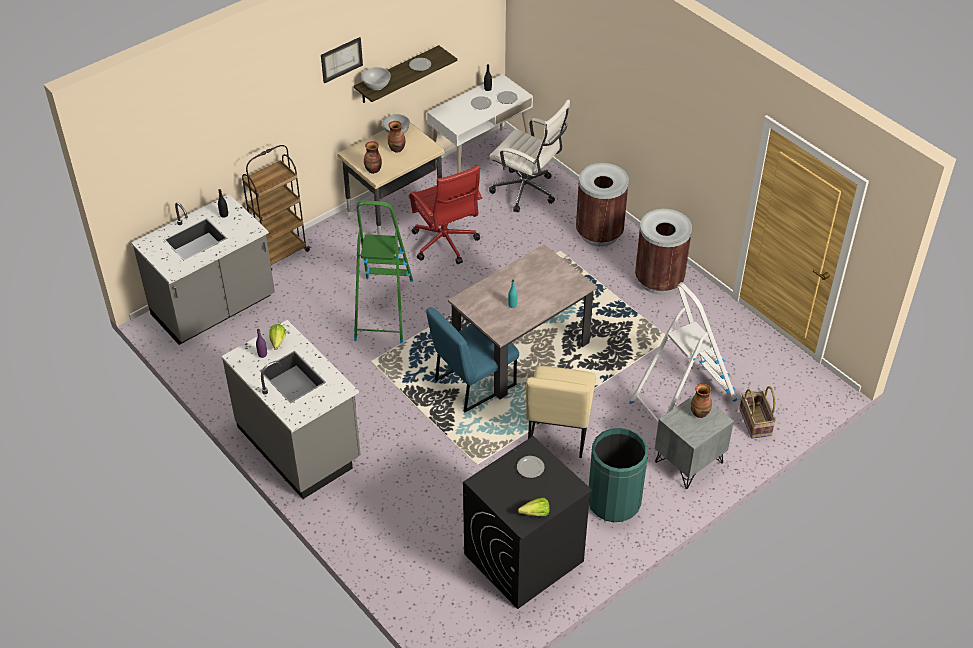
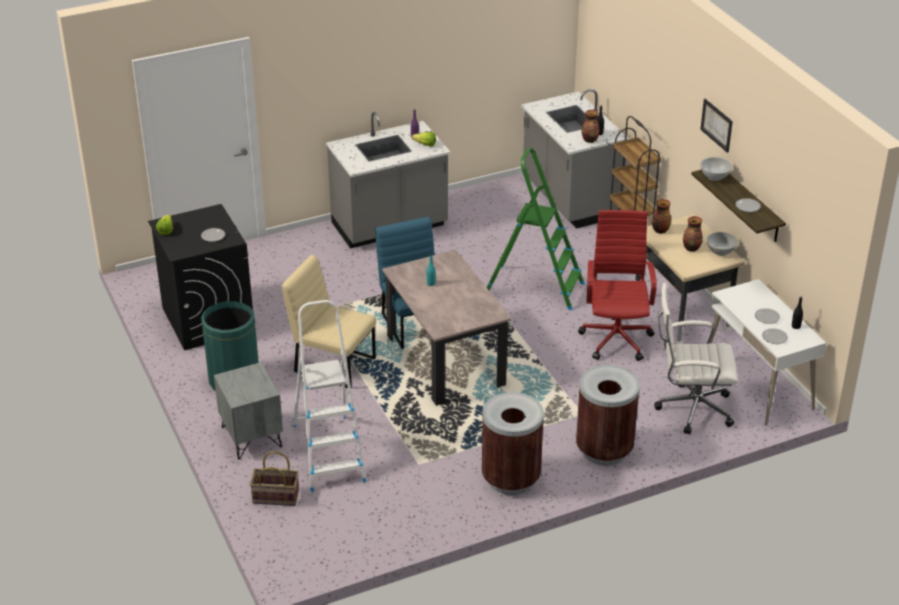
camera: 105 degrees right, 10 degrees down
red office chair [408,165,482,264] -> red office chair turned 105 degrees clockwise [578,210,657,361]
white office chair [489,99,570,212] -> white office chair turned 45 degrees clockwise [654,283,738,434]
vase [691,384,712,418] -> vase moved to [582,110,600,143]

